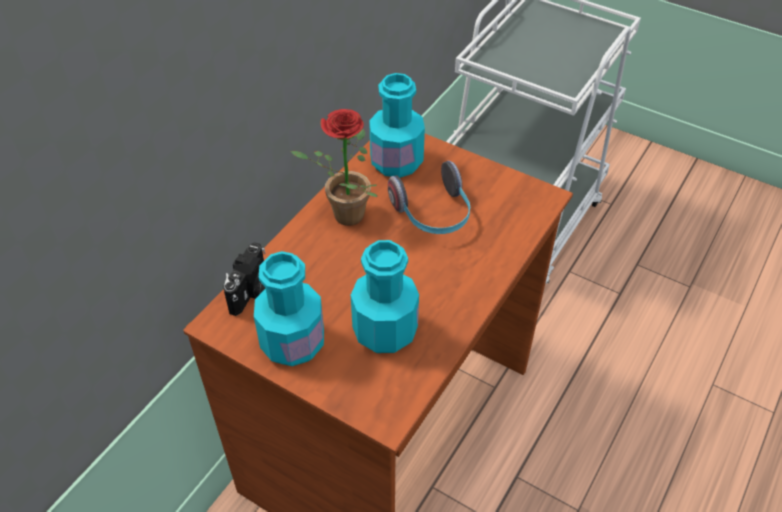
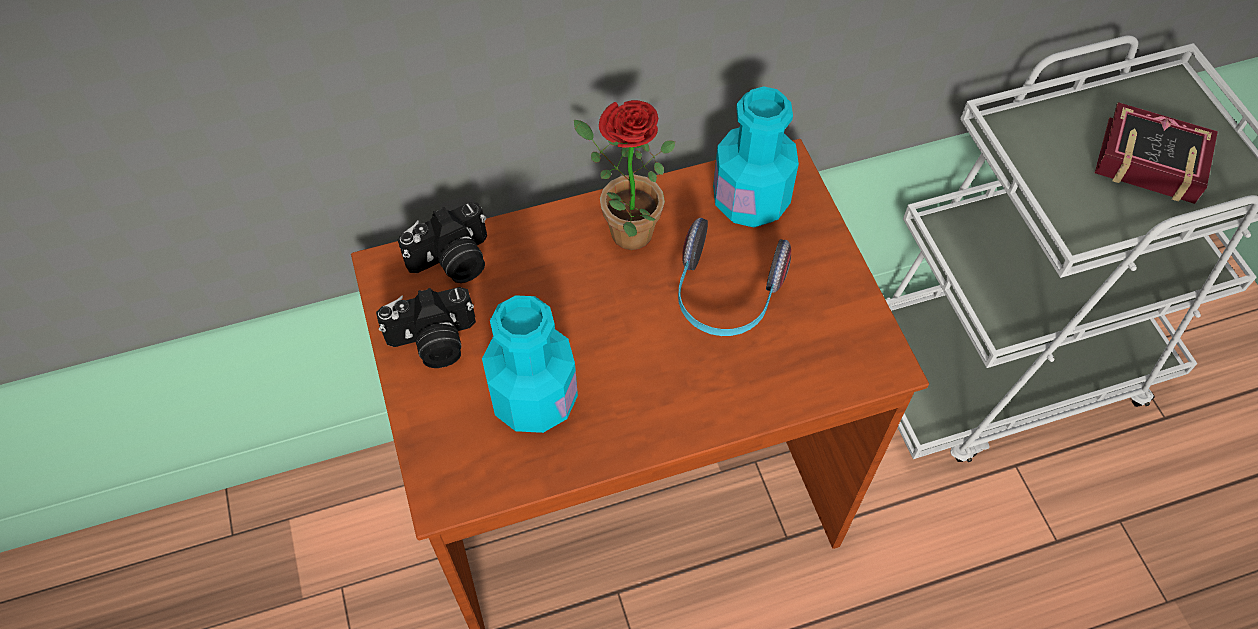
camera: 40 degrees right, 10 degrees up
turquoise bottle [254,251,324,366] -> camera [376,287,476,368]
none -> book [1095,102,1218,204]

